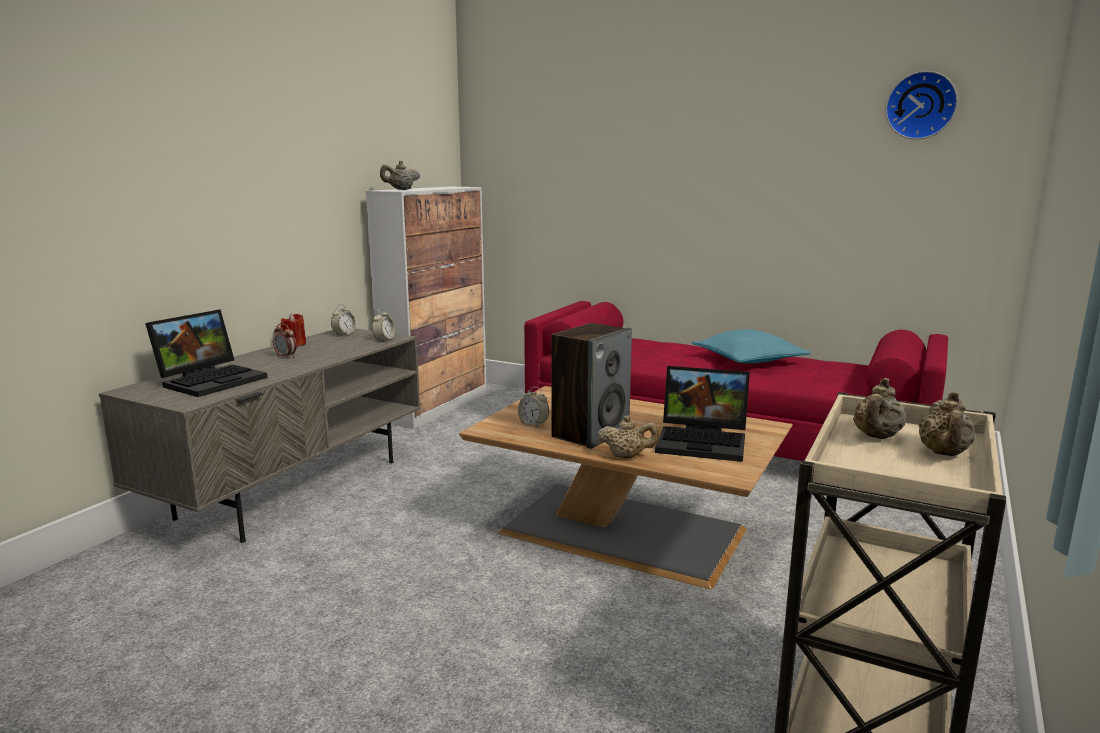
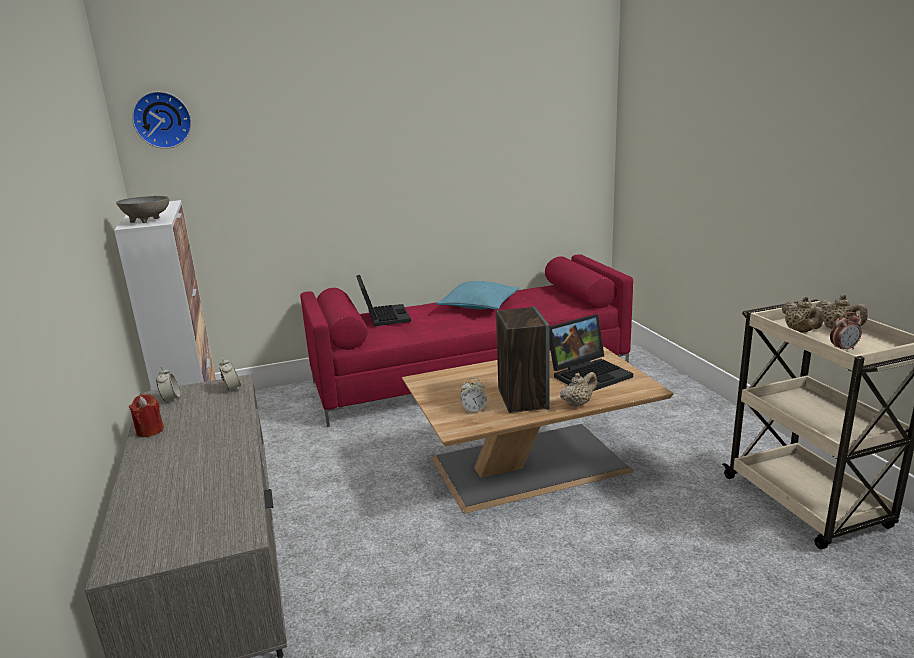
camera: 45 degrees left, 5 degrees up
laptop [145,309,267,397] -> laptop moved to [356,275,411,326]
alarm clock [273,323,297,359] -> alarm clock moved to [830,312,862,349]
beige teapot [380,161,420,190] -> grey bowl [116,196,169,223]
wall clock [885,71,958,140] -> wall clock moved to [132,91,192,149]

